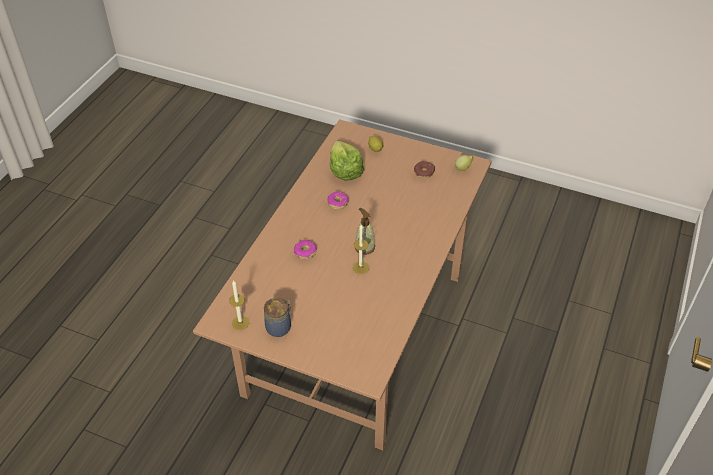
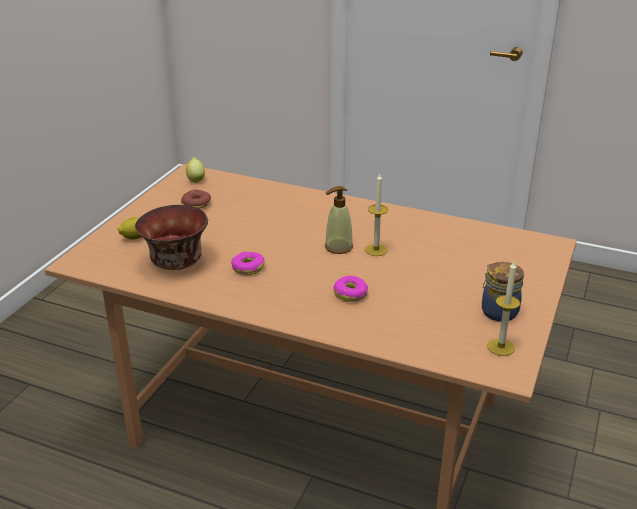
camera: 90 degrees left, 15 degrees down
lettuce [330,141,364,181] -> bowl [135,205,208,270]

